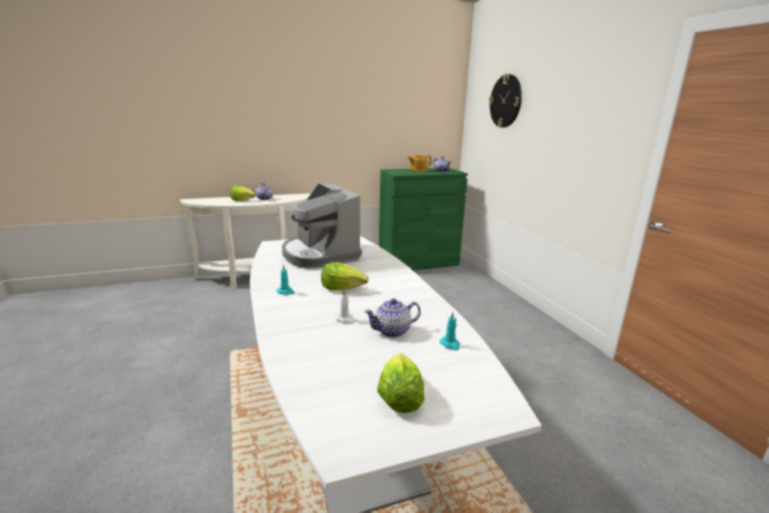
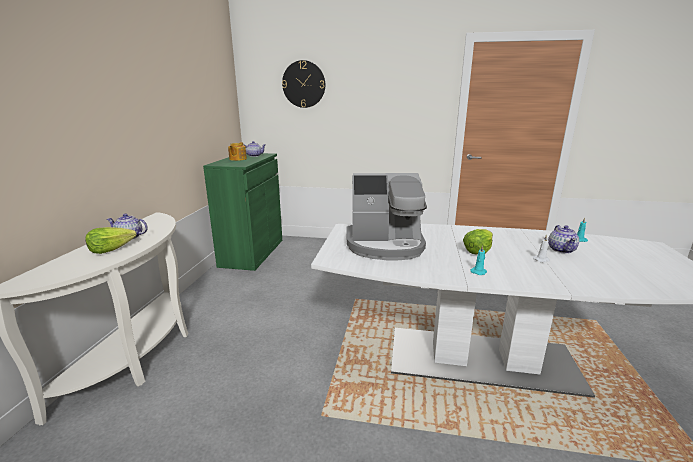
camera: 60 degrees left, 0 degrees up
lettuce [377,353,424,413] -> none

